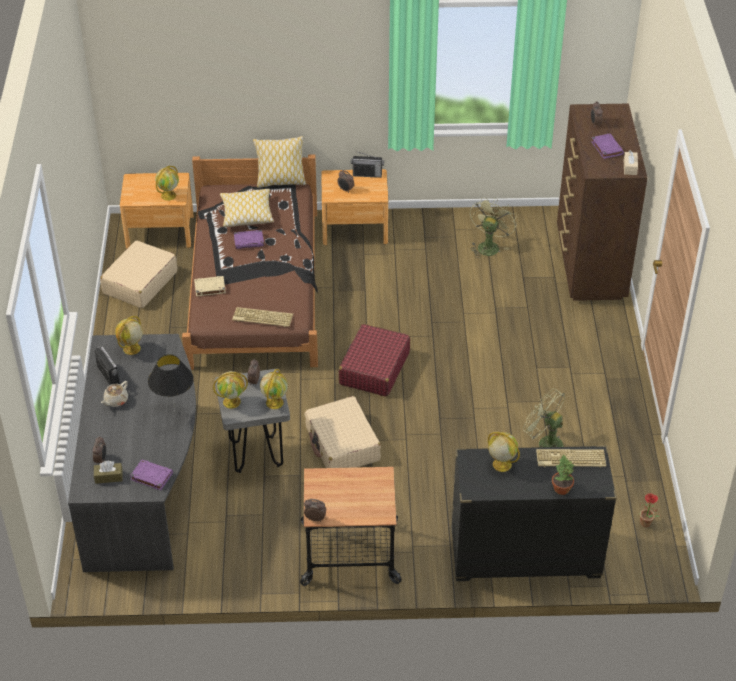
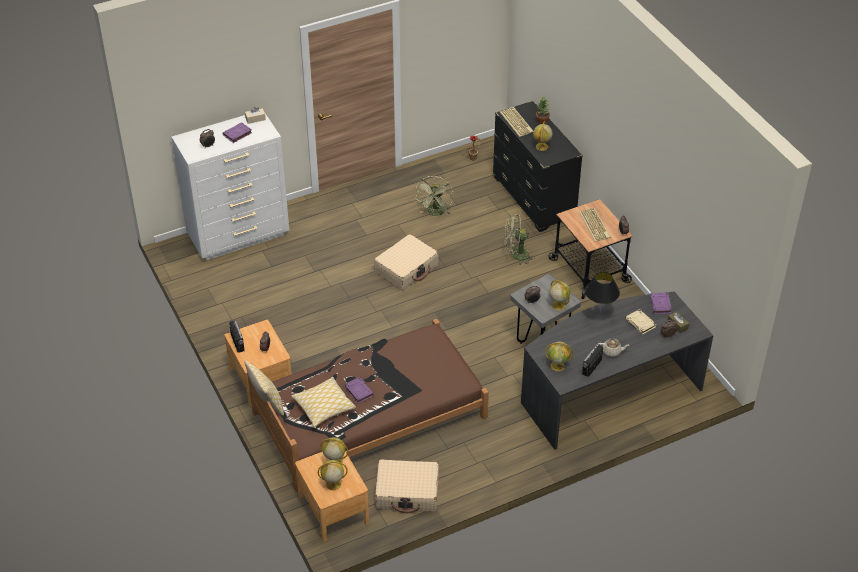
camera: 115 degrees left, 0 degrees up
beige book [194,276,226,296] -> beige book moved to [625,309,656,335]
keyboard [232,307,293,327] -> keyboard moved to [579,208,610,242]
globe [260,369,288,409] -> globe moved to [318,460,348,490]
beige suitcase [305,396,381,468] -> beige suitcase moved to [374,234,439,290]
red suitcase [339,324,410,397] -> none
green fan [470,197,517,258] -> green fan moved to [504,214,535,266]
brown dresser [557,104,648,301] -> white dresser [171,112,289,260]

